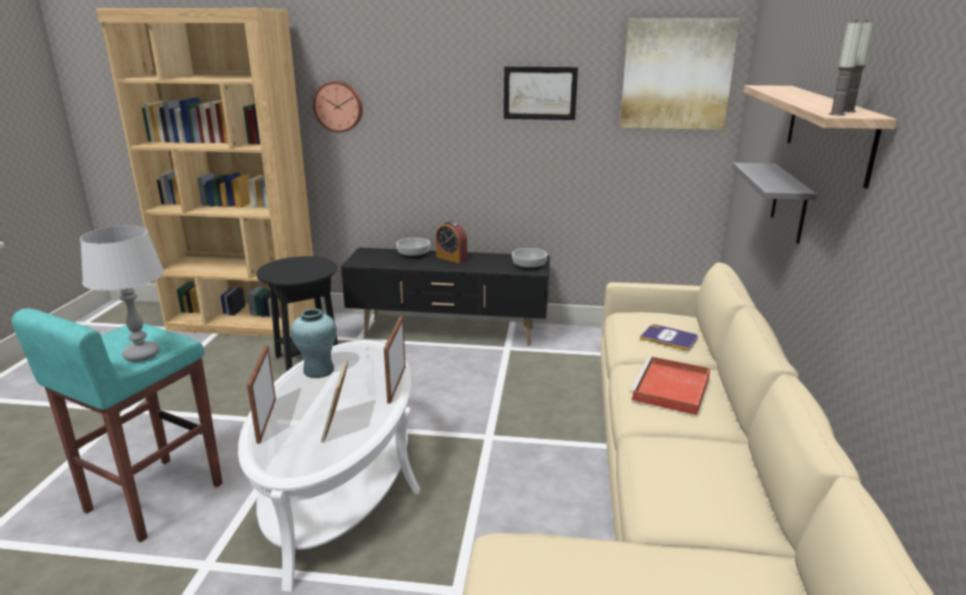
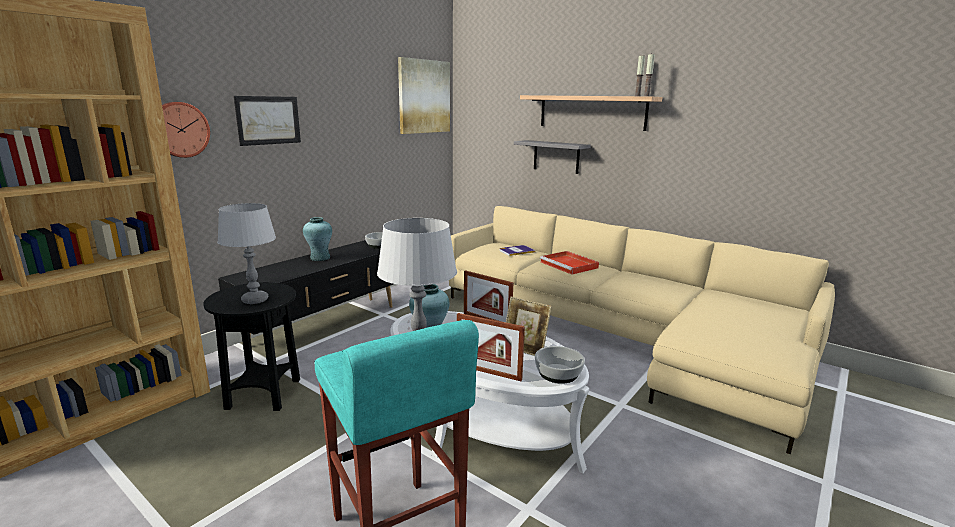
camera: 60 degrees left, 5 degrees down
bowl [396,238,430,259] -> bowl moved to [535,346,585,384]
alarm clock [436,221,467,263] -> turquoise vase [303,217,332,261]
picture [504,67,578,120] -> picture moved to [234,96,301,146]
none -> grey table lamp [217,203,276,304]

